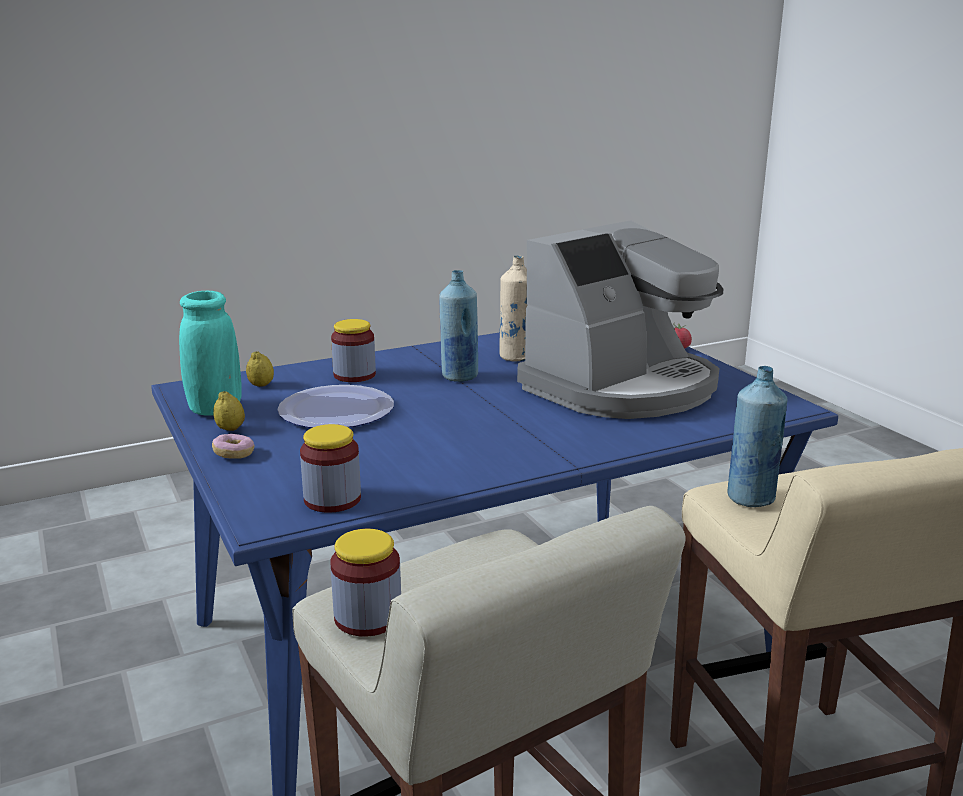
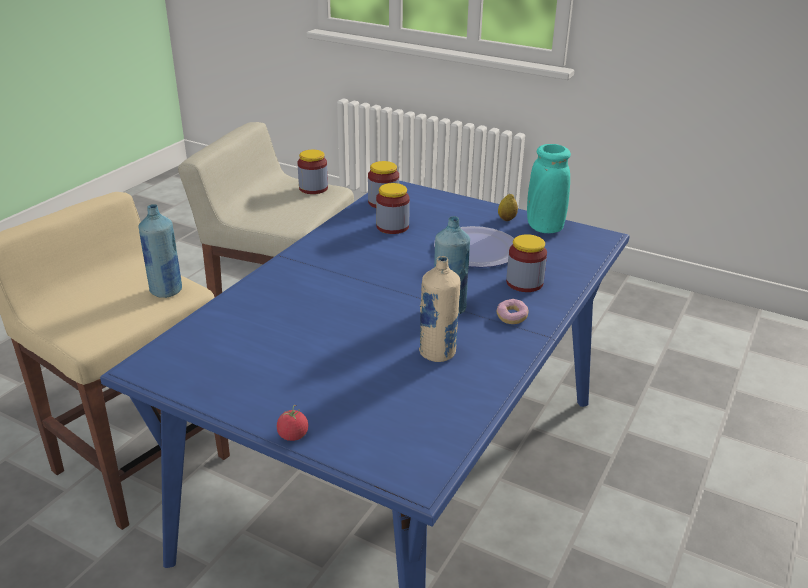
camera: 145 degrees right, 10 degrees up
donut [212,434,254,459] -> donut moved to [497,299,528,324]
lemon [246,351,274,387] -> none
coffee machine [517,220,723,419] -> none
none -> jar [376,183,410,234]

